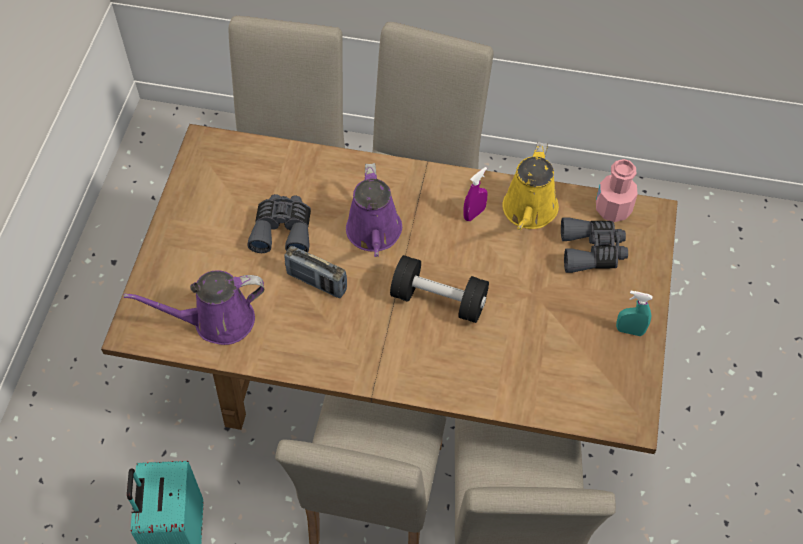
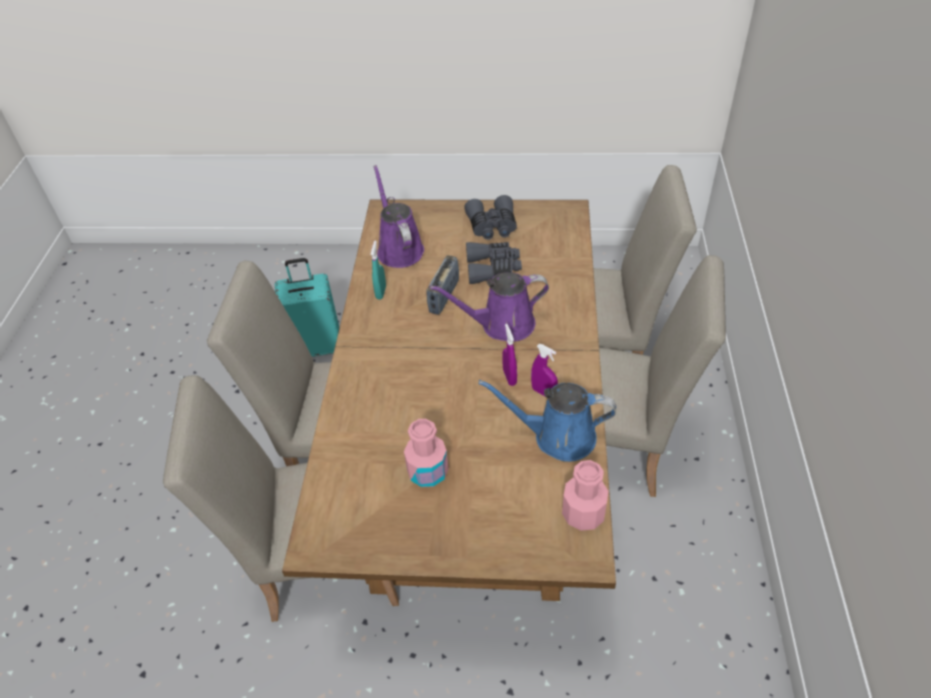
camera: 85 degrees right, 10 degrees down
black dumbbell [390,255,489,323] -> none
yellow watering can [502,142,559,230] -> blue watering can [478,380,616,462]
grey binoculars [561,217,628,273] -> grey binoculars moved to [464,195,517,240]
turquoise spray bottle [616,291,653,336] -> turquoise spray bottle moved to [371,240,386,300]
none -> pink bottle [404,419,449,487]
none -> purple spray bottle [502,324,517,386]

